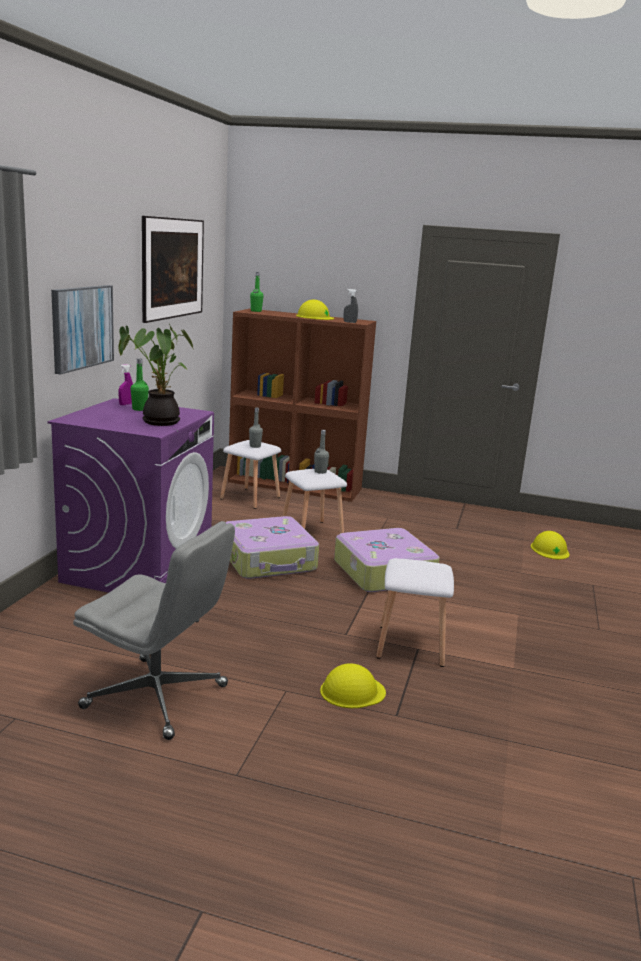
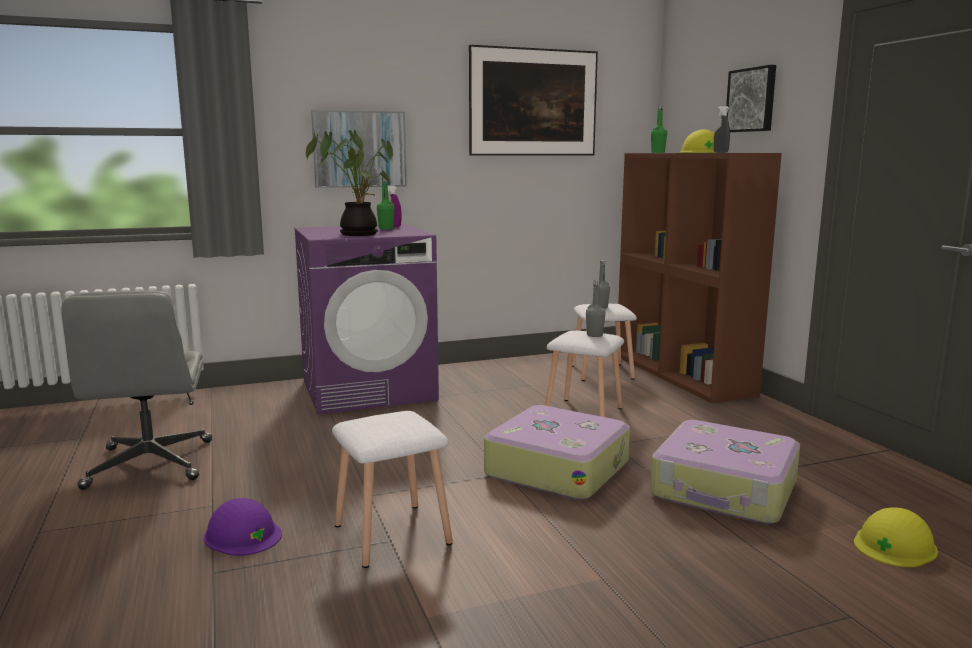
camera: 55 degrees right, 5 degrees down
suitcase [226,516,319,579] -> suitcase moved to [650,420,800,524]
yellow hard hat [320,663,386,708] -> purple hard hat [204,498,282,556]
none -> picture [726,65,776,132]

